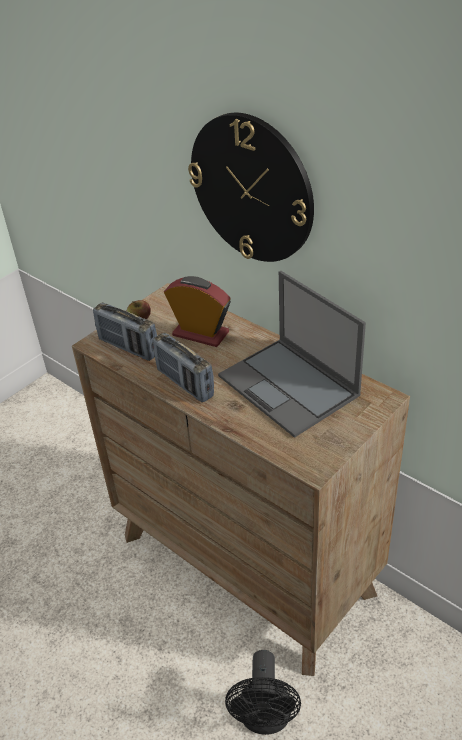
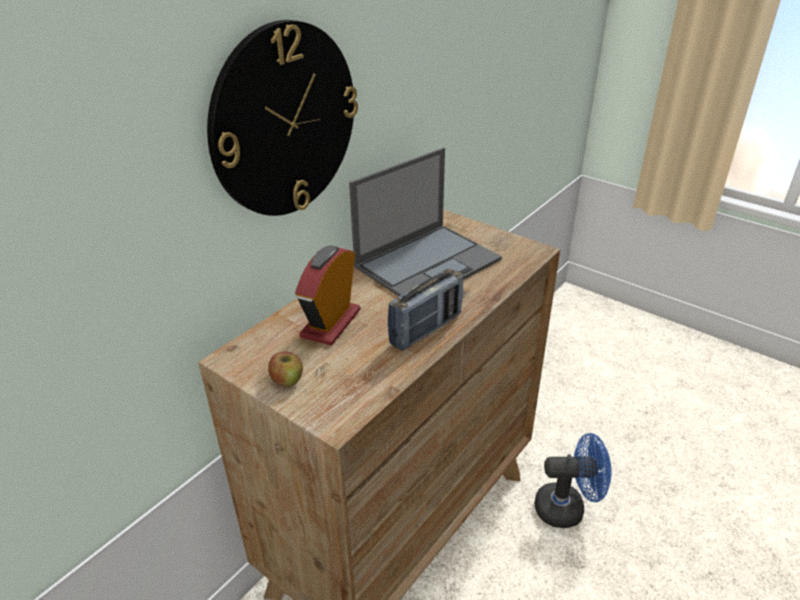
camera: 95 degrees left, 5 degrees down
radio [93,302,157,361] -> none
black fan [225,650,301,735] -> blue fan [535,433,611,528]

